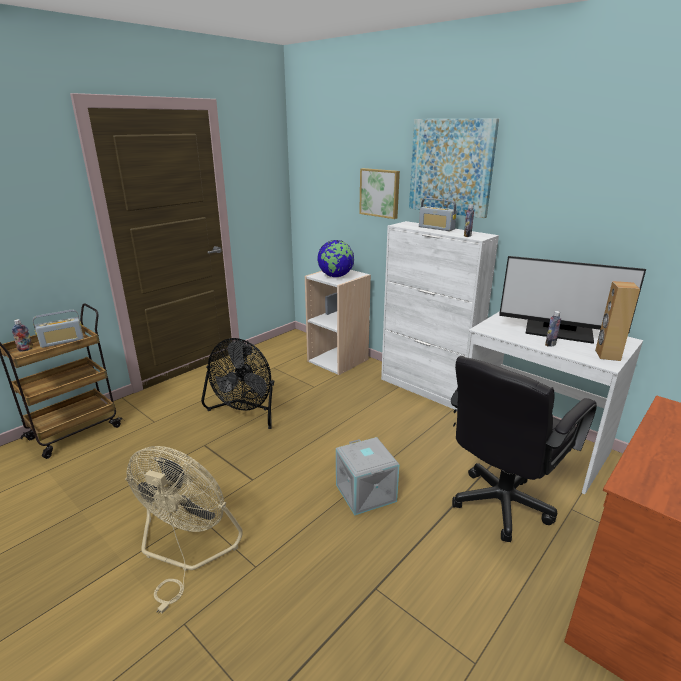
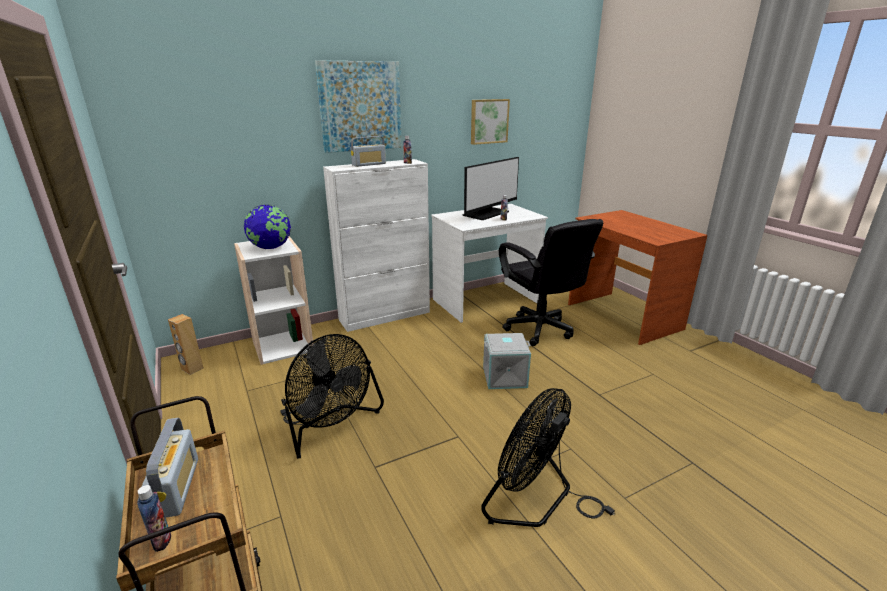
camera: 70 degrees left, 0 degrees up
beige fan [125,446,243,614] -> black fan [481,388,615,527]
picture [359,168,400,219] -> picture moved to [471,99,510,145]
brown speaker [595,281,640,361] -> brown speaker moved to [168,314,204,375]

